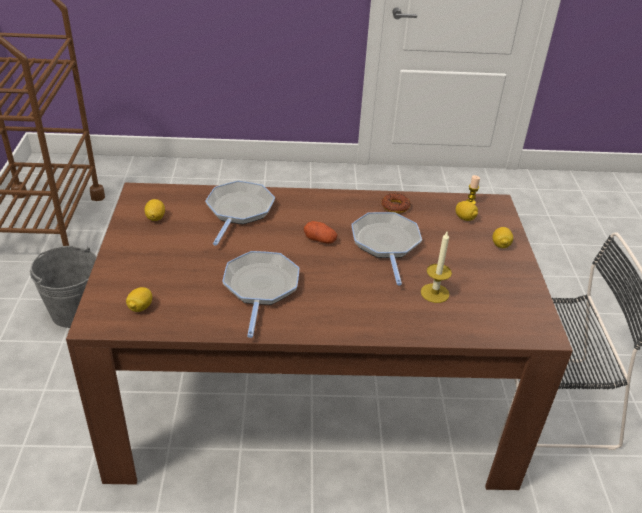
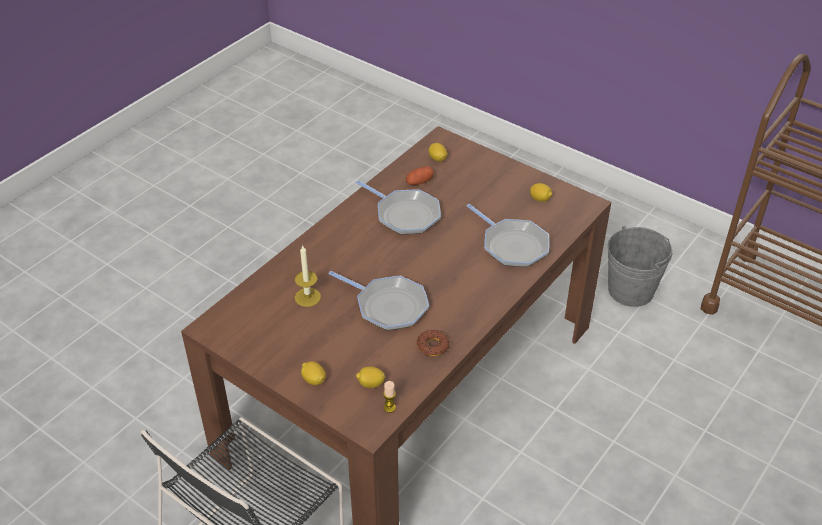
camera: 130 degrees right, 5 degrees up
potato [304,221,337,244] -> potato moved to [406,166,434,185]

